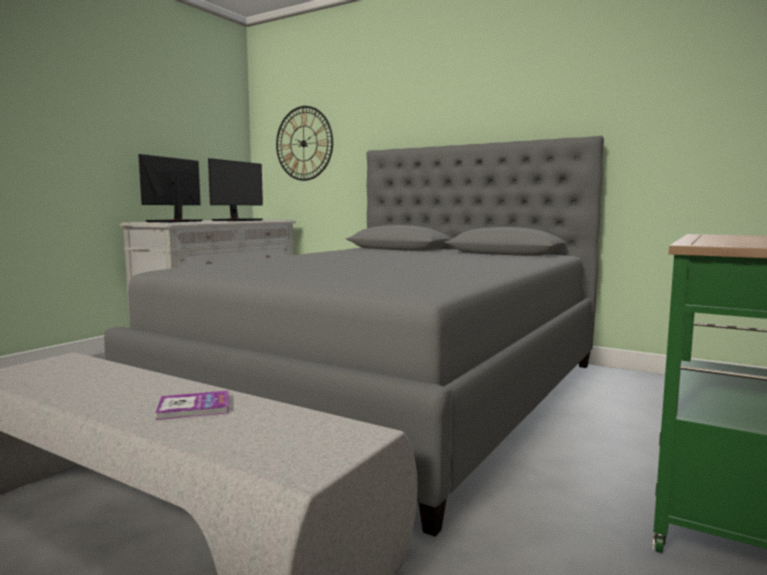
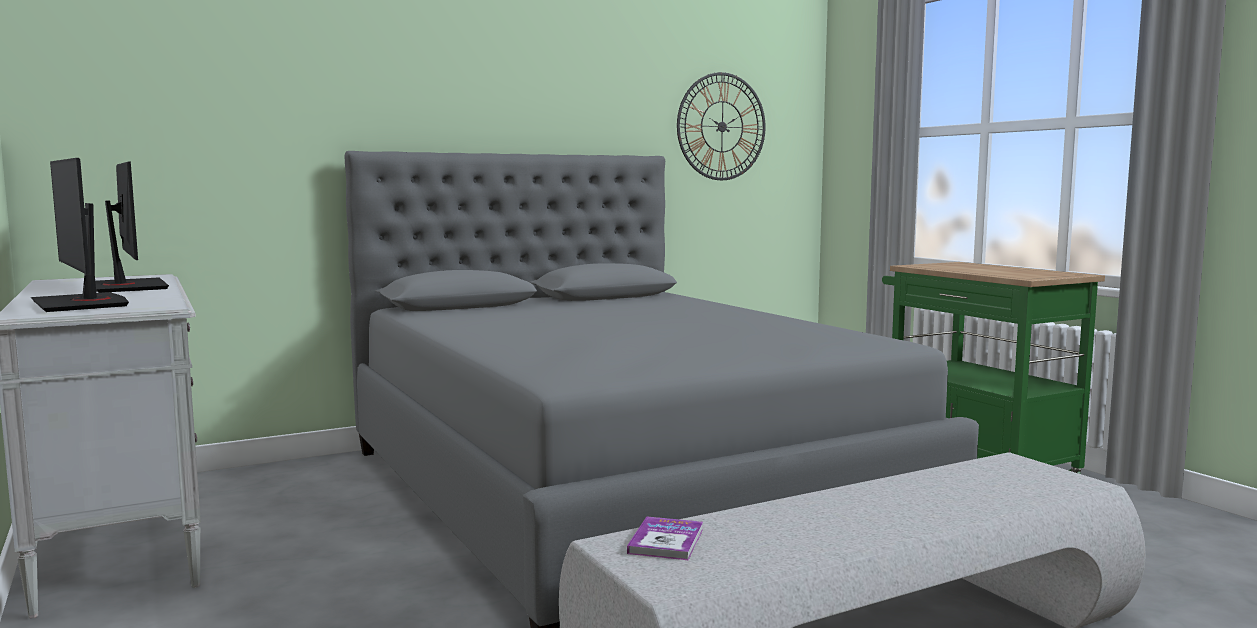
camera: 60 degrees left, 0 degrees up
book [155,391,229,420] -> book moved to [627,516,703,560]
wall clock [276,106,333,181] -> wall clock moved to [677,72,766,180]

